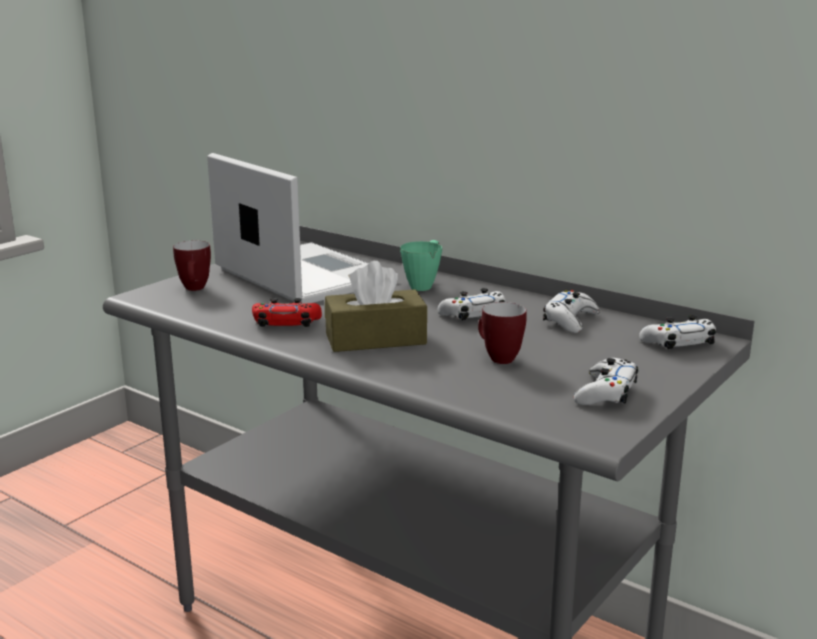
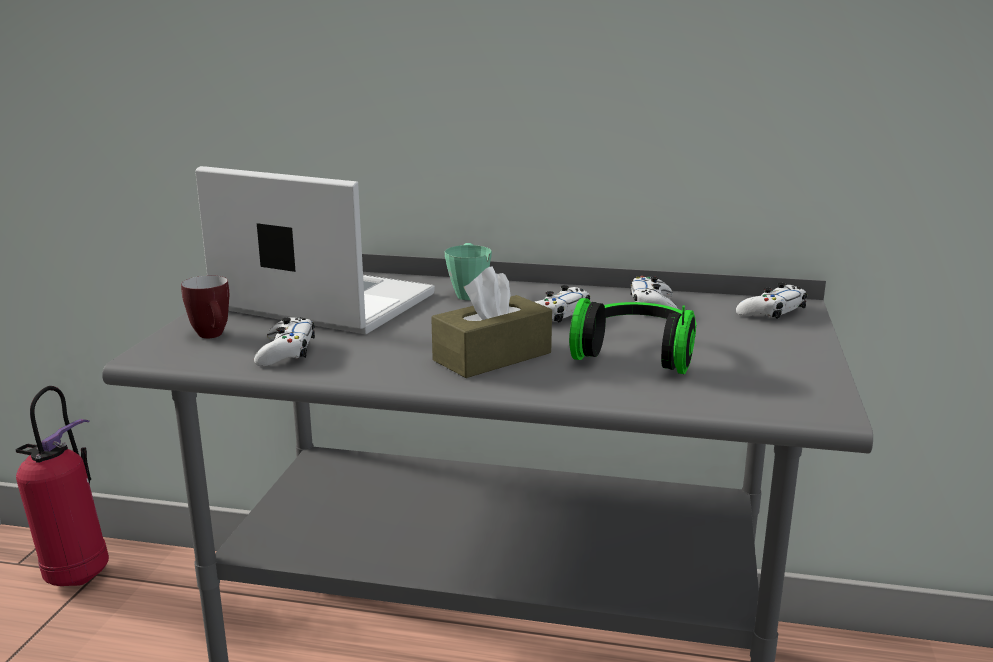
camera: 25 degrees left, 0 degrees up
red game controller [252,298,322,327] -> none
mug [478,302,527,364] -> headphones [569,298,696,374]
white game controller [574,358,638,405] -> white game controller moved to [254,317,315,366]
none -> fire extinguisher [15,386,109,586]

